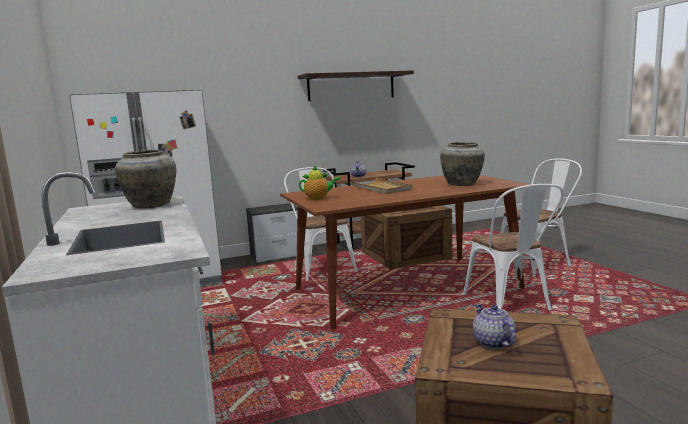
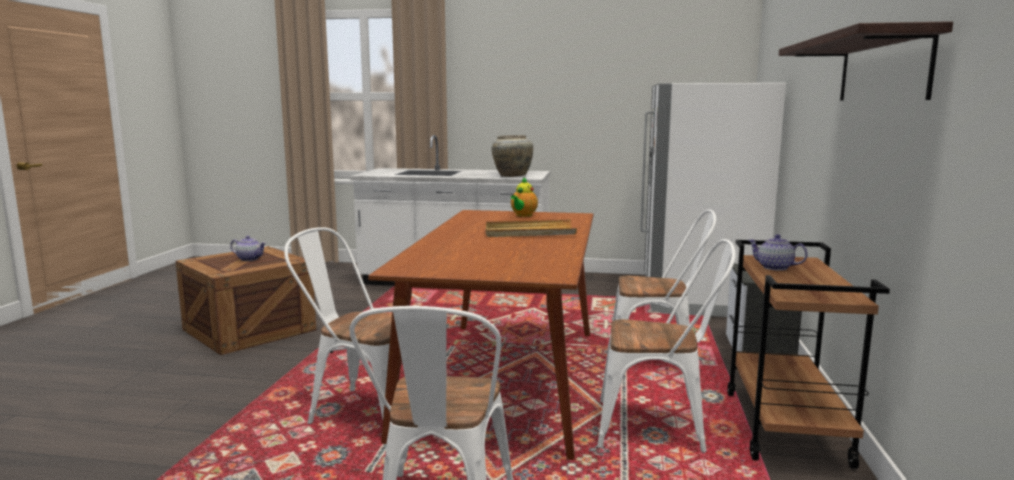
camera: 120 degrees right, 0 degrees up
crate [361,206,452,269] -> white chair [597,239,736,452]
beige vase [440,142,485,186] -> none

